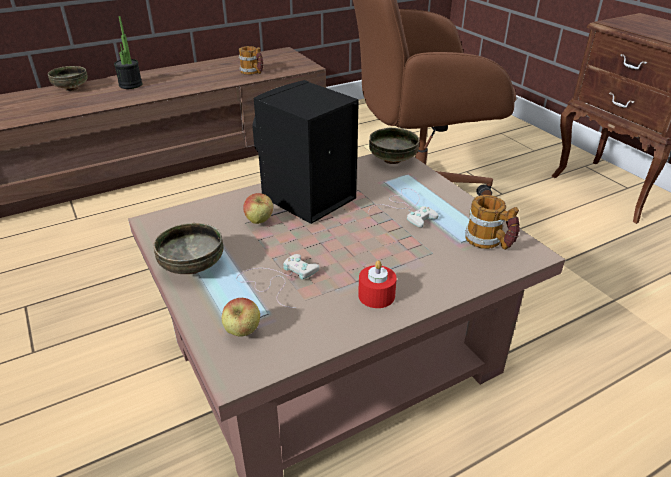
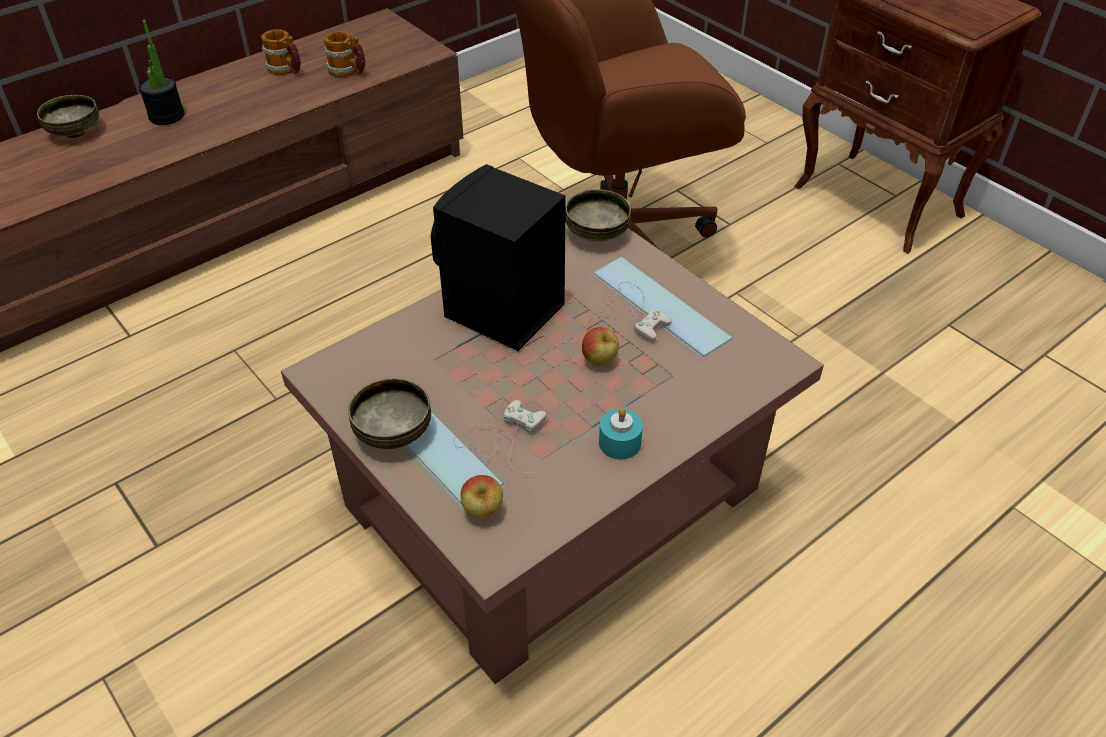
camera: 10 degrees left, 10 degrees up
apple [243,193,273,224] -> apple moved to [582,327,619,366]
red candle [358,260,397,308] -> turquoise candle [599,408,643,460]
mug [465,195,520,250] -> mug moved to [261,29,301,75]

